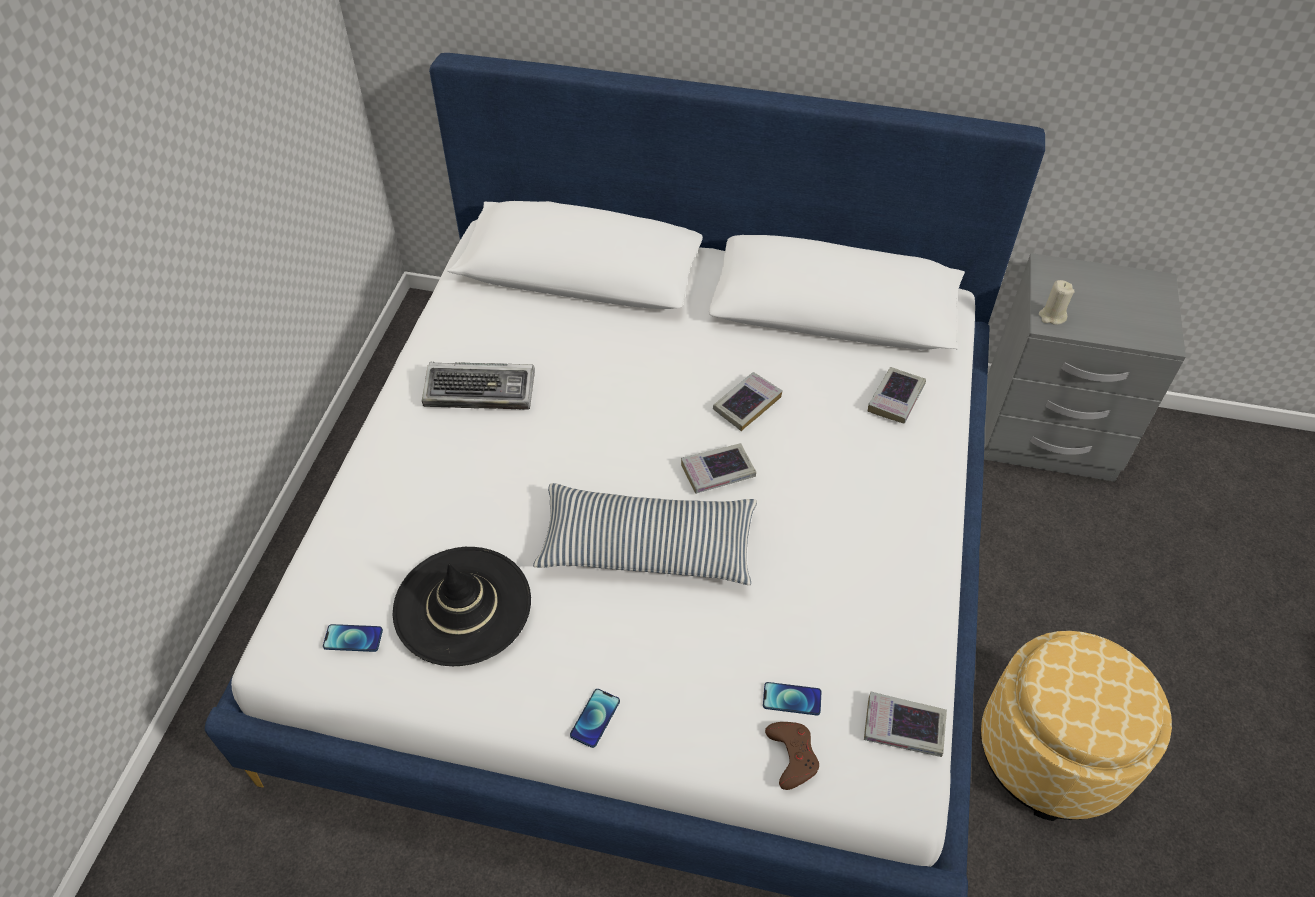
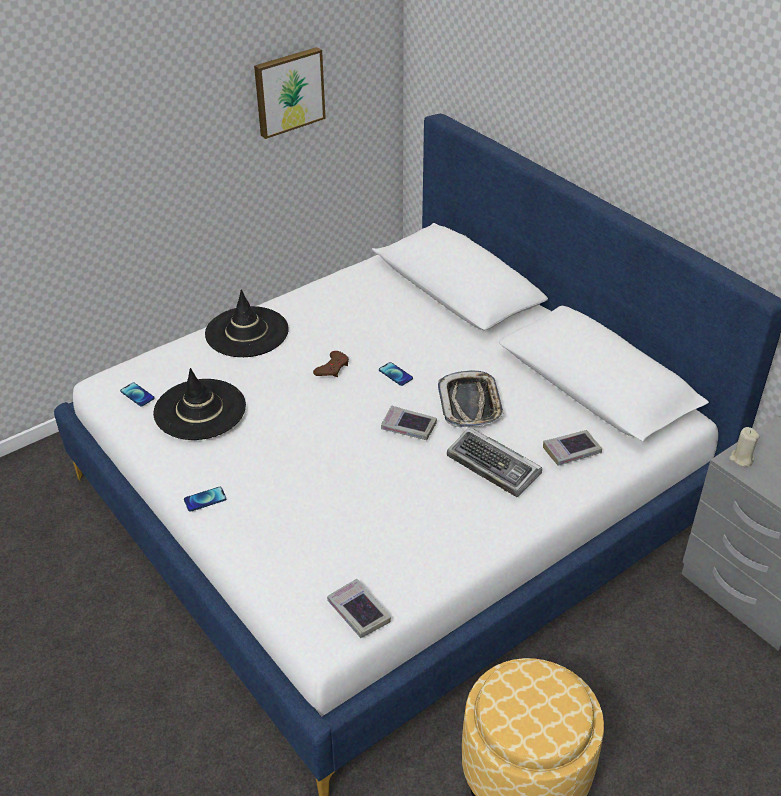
camera: 40 degrees right, 10 degrees down
keyboard [422,361,535,410] -> keyboard moved to [447,428,542,497]
pillow [533,483,757,585] -> none
book [713,372,782,431] -> tray [438,370,504,427]
phone [763,682,821,715] -> phone moved to [379,362,413,386]
brown game controller [765,722,819,790] -> brown game controller moved to [313,351,349,377]
none -> black hat [205,289,288,357]
none -> picture [254,47,326,139]

